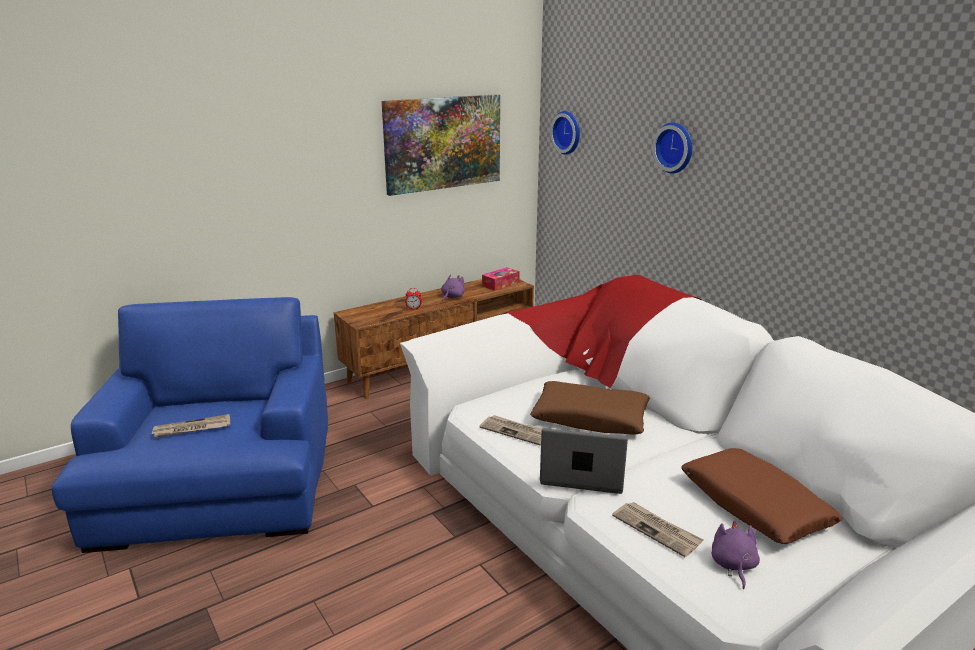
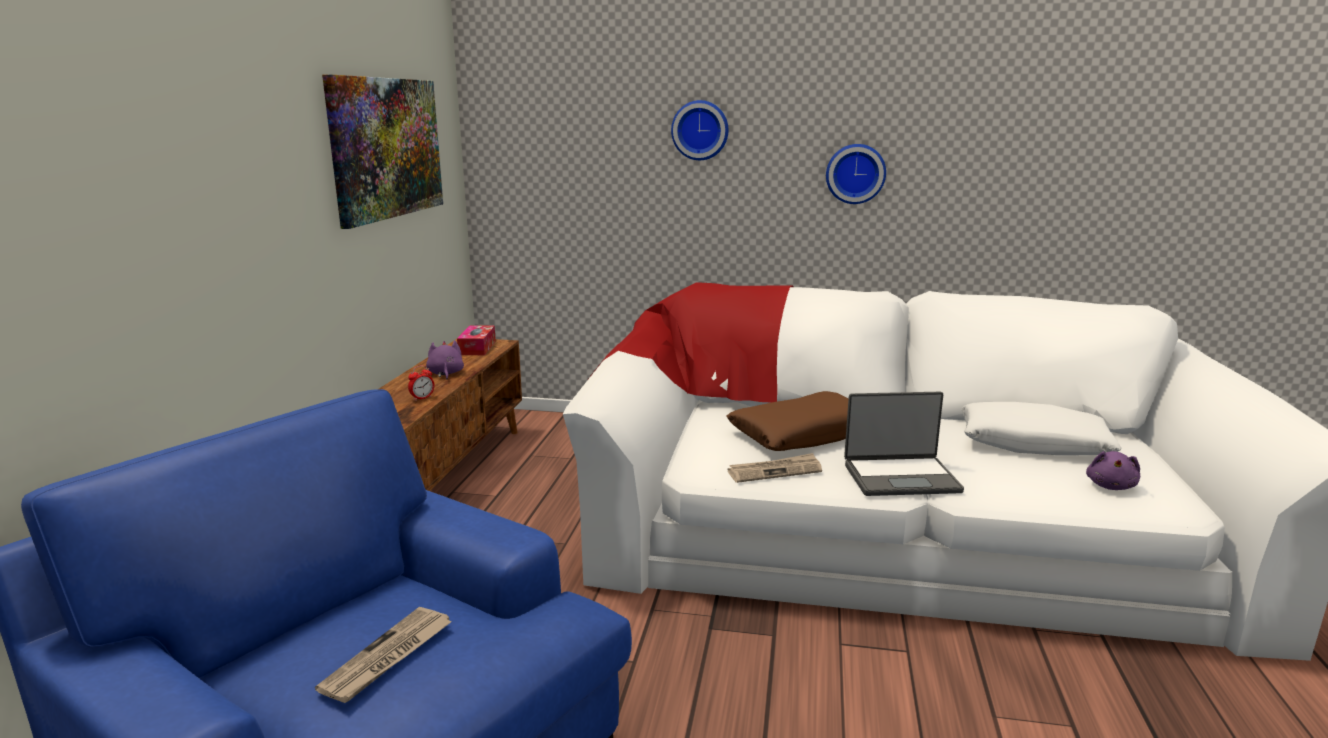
camera: 45 degrees left, 5 degrees down
laptop [540,428,628,494] -> laptop turned 150 degrees counterclockwise [844,392,964,496]
wall clock [550,111,580,155] -> wall clock moved to [826,144,886,204]
newspaper [612,502,704,557] -> none
brown pillow [681,448,843,544] -> white pillow [961,402,1121,455]
purple plush toy [712,520,760,589] -> purple plush toy turned 120 degrees counterclockwise [1086,451,1140,490]

